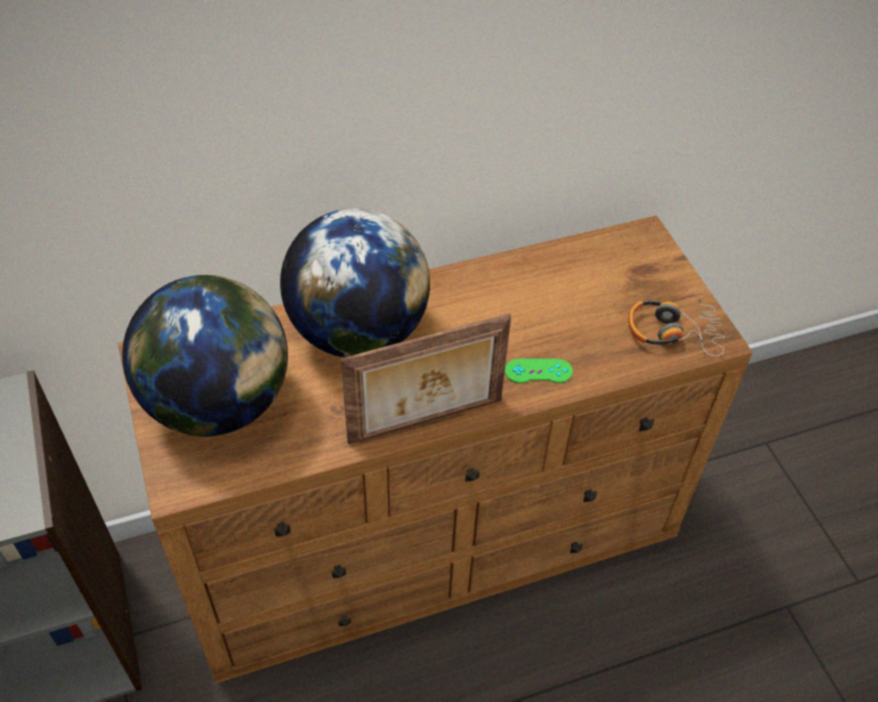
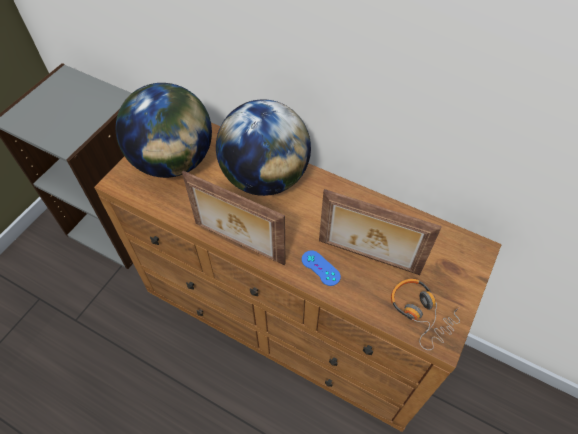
camera: 50 degrees right, 5 degrees up
green game controller [505,359,573,383] -> blue game controller [302,250,341,286]
none -> picture frame [319,189,442,275]

